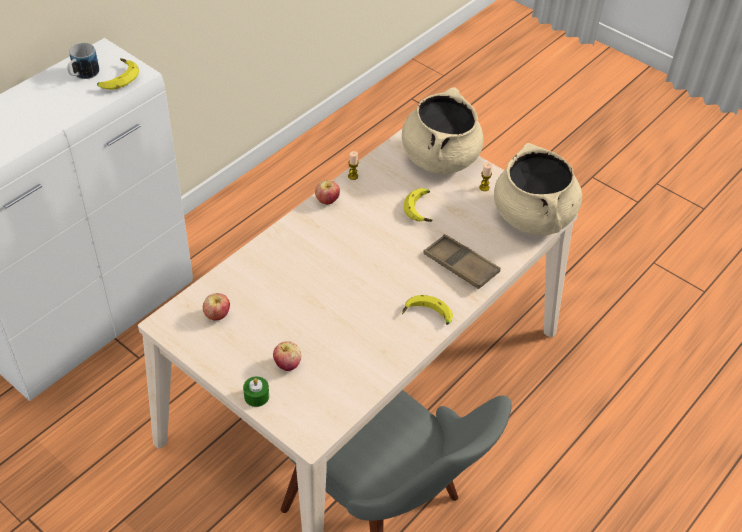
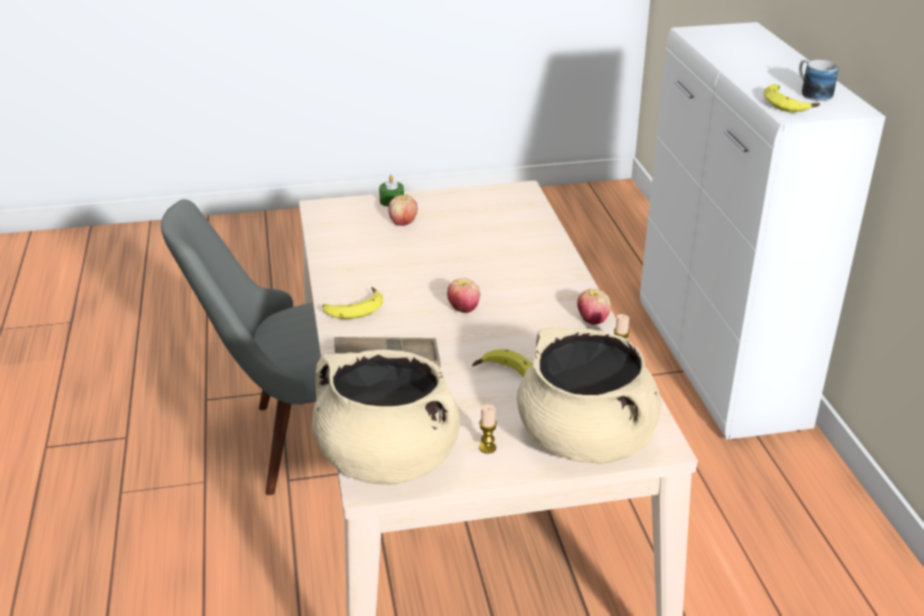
camera: 130 degrees right, 15 degrees down
apple [203,293,230,321] -> apple moved to [447,278,480,313]

